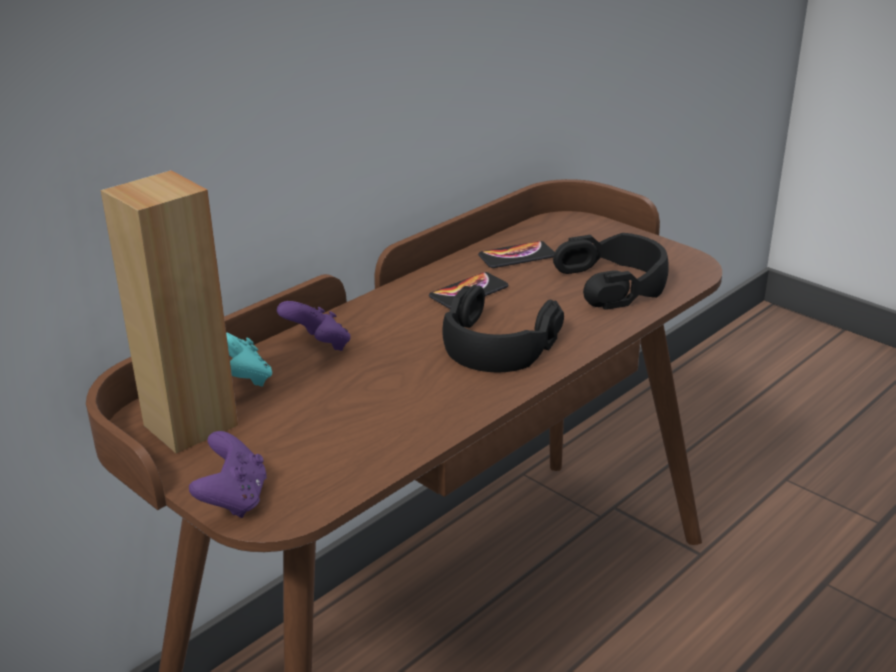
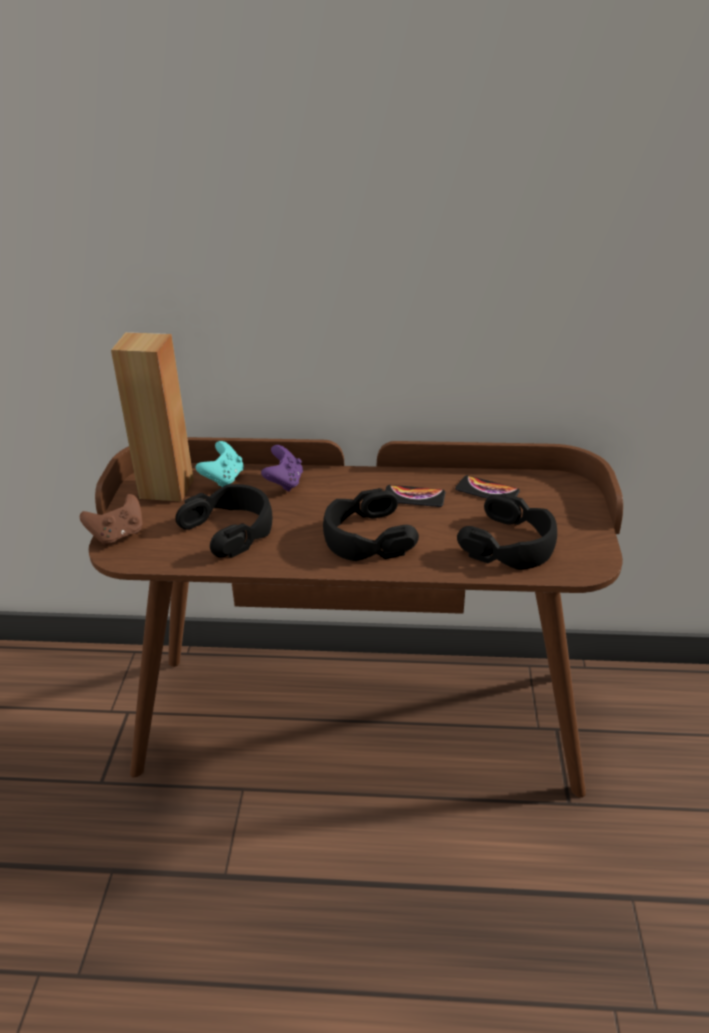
camera: 50 degrees right, 5 degrees up
purple game controller [189,431,267,518] -> brown game controller [80,494,143,546]
none -> black headphones [175,484,272,558]

